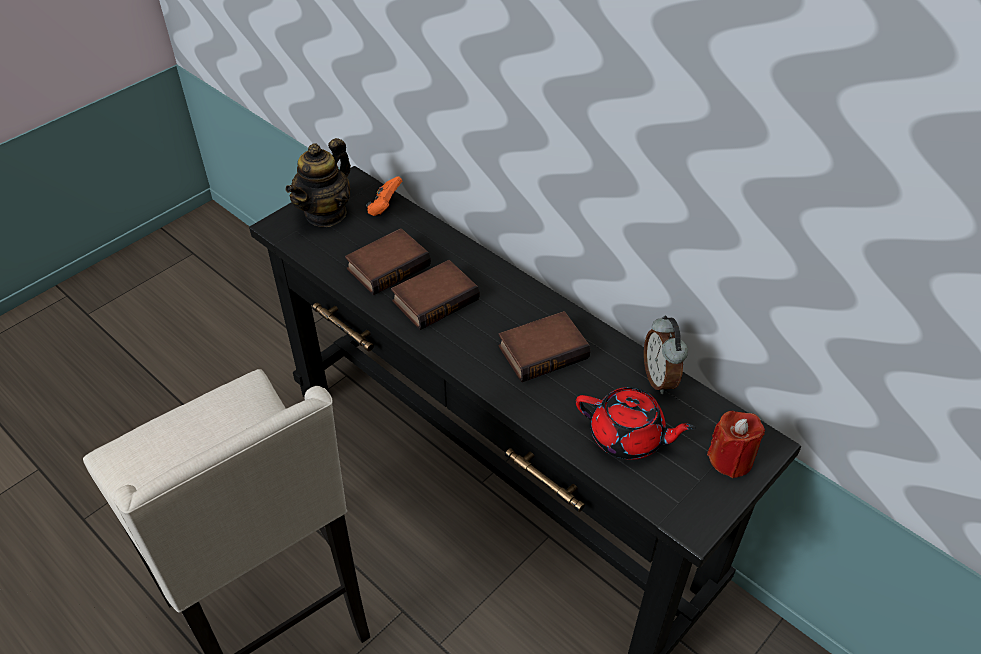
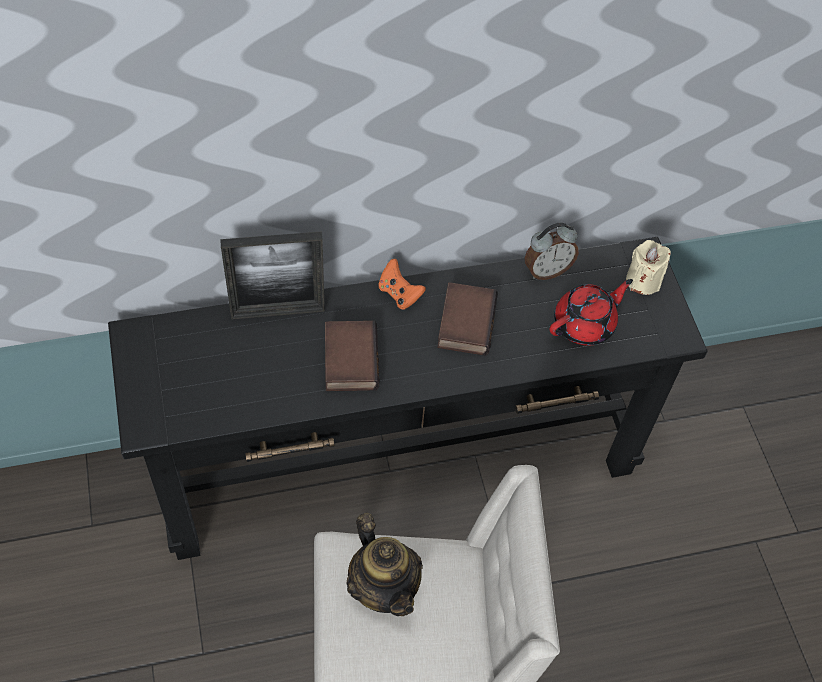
camera: 60 degrees left, 10 degrees up
teapot [285,138,351,227] -> teapot moved to [346,513,423,616]
book [345,228,431,295] -> none
orange game controller [366,176,402,216] -> orange game controller moved to [378,259,426,309]
alarm clock [644,315,688,394] -> alarm clock turned 45 degrees counterclockwise [524,223,579,280]
red candle [707,411,765,478] -> beige candle [626,240,671,295]
none -> picture frame [220,231,325,319]

